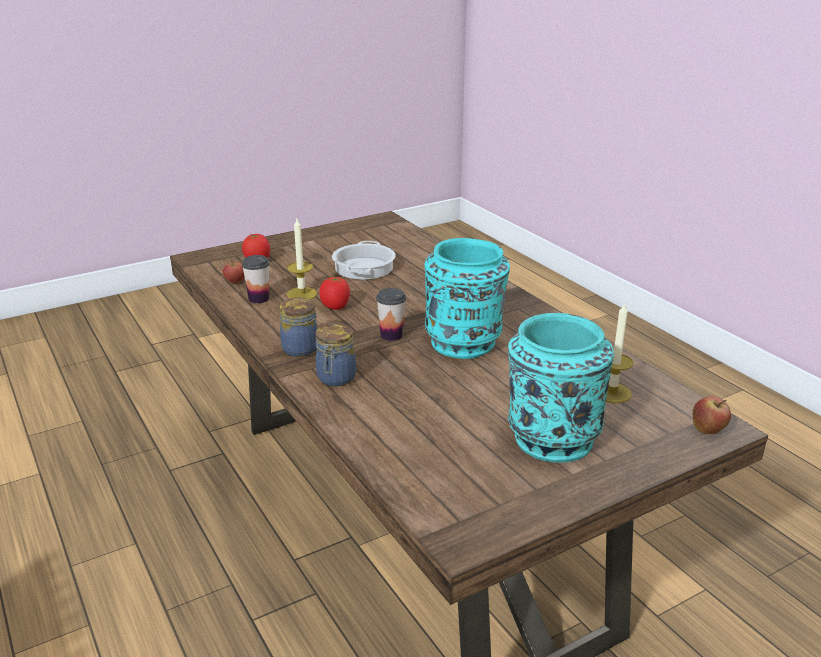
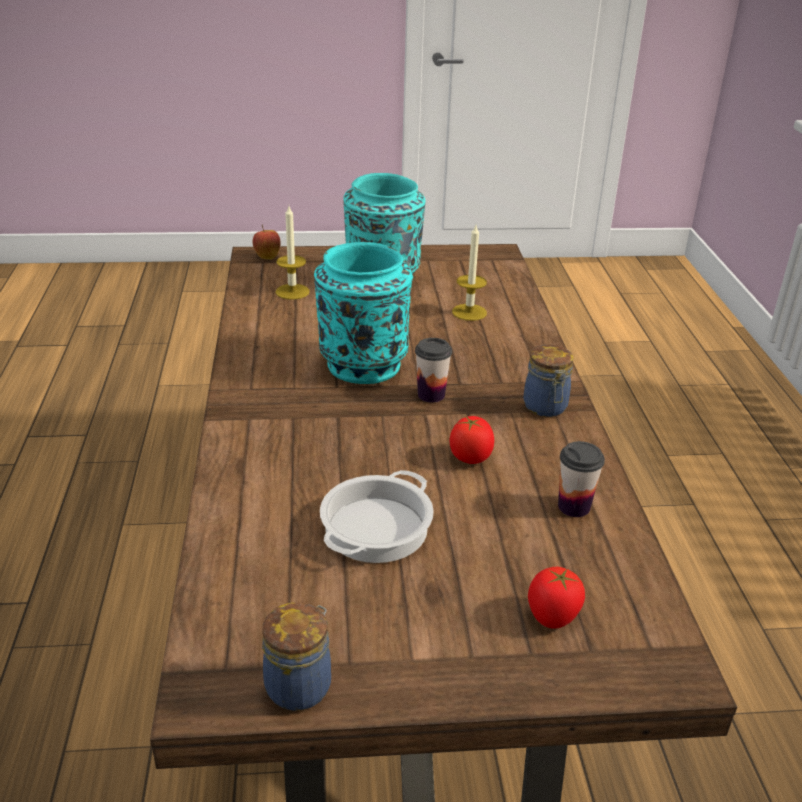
camera: 155 degrees left, 5 degrees up
apple [223,261,245,283] -> none
candle [287,219,317,299] -> candle moved to [452,225,487,321]
jar [316,323,356,386] -> jar moved to [262,602,331,711]

